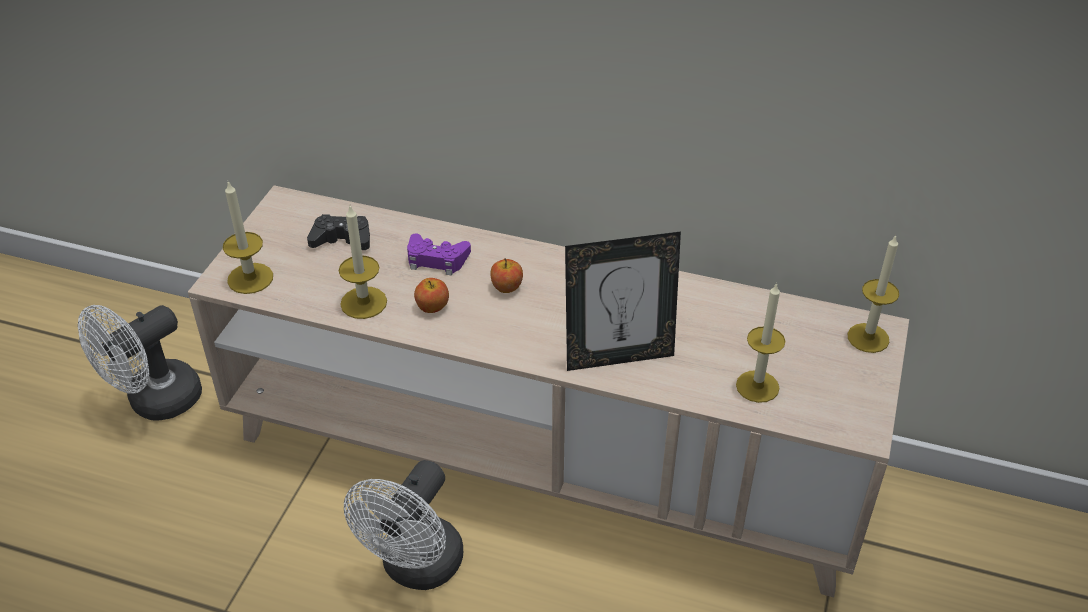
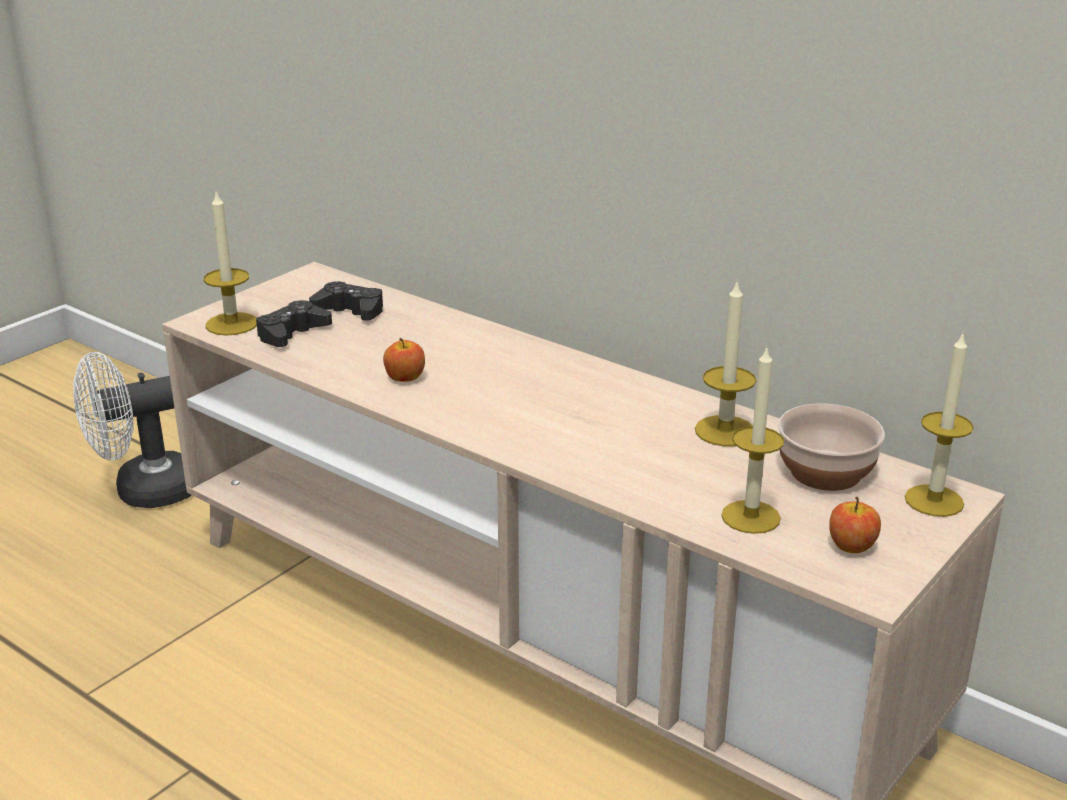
camera: 20 degrees right, 15 degrees down
candle [339,206,387,319] -> candle moved to [695,279,756,446]
white fan [344,460,463,590] -> none
purple game controller [407,234,471,276] -> none
apple [490,258,523,293] -> apple moved to [829,497,881,553]
picture frame [565,232,681,371] -> none
none -> black game controller [256,300,332,347]
none -> bowl [778,403,885,491]

